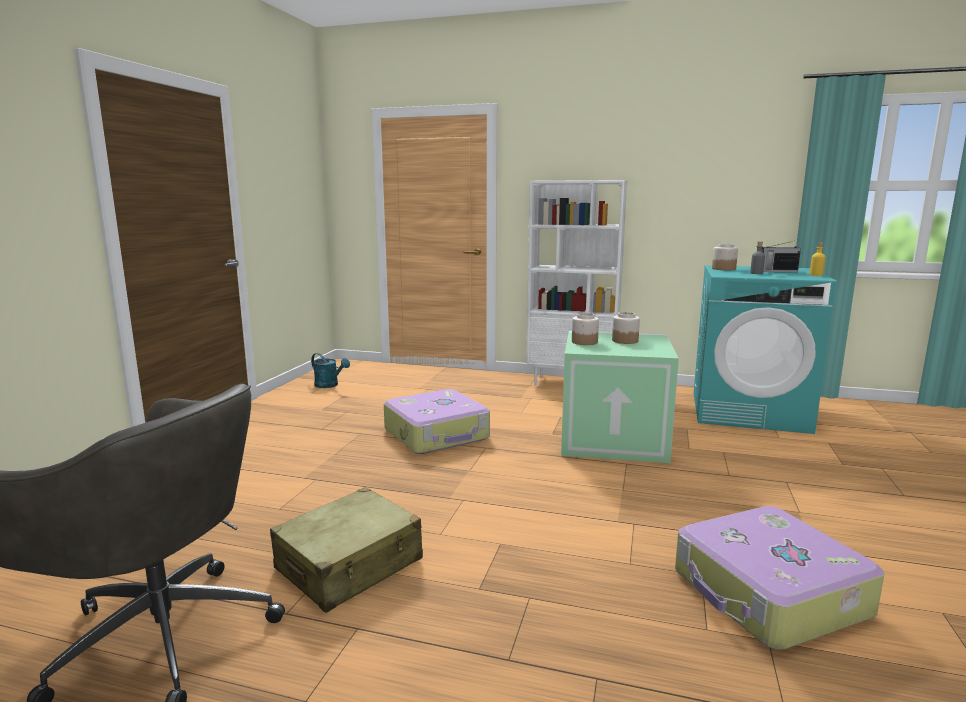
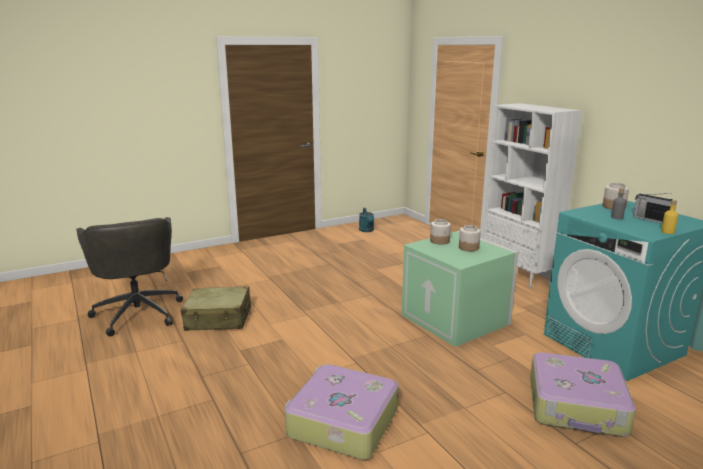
camera: 45 degrees right, 5 degrees up
suitcase [384,389,490,454] -> suitcase moved to [530,353,636,437]

